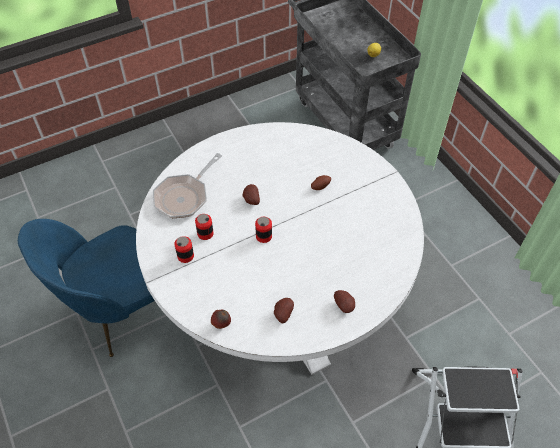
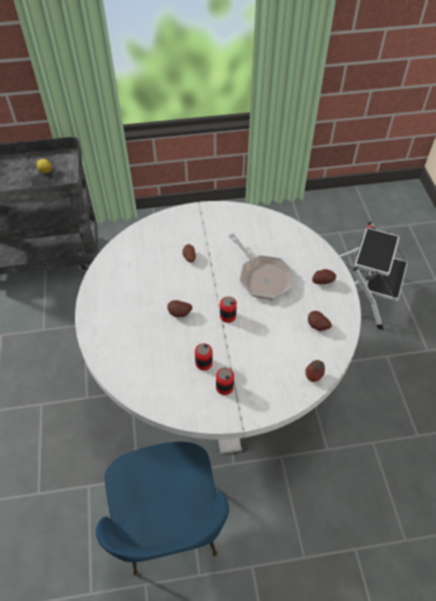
camera: 70 degrees left, 0 degrees up
frying pan [153,153,222,218] -> frying pan moved to [228,234,294,299]

